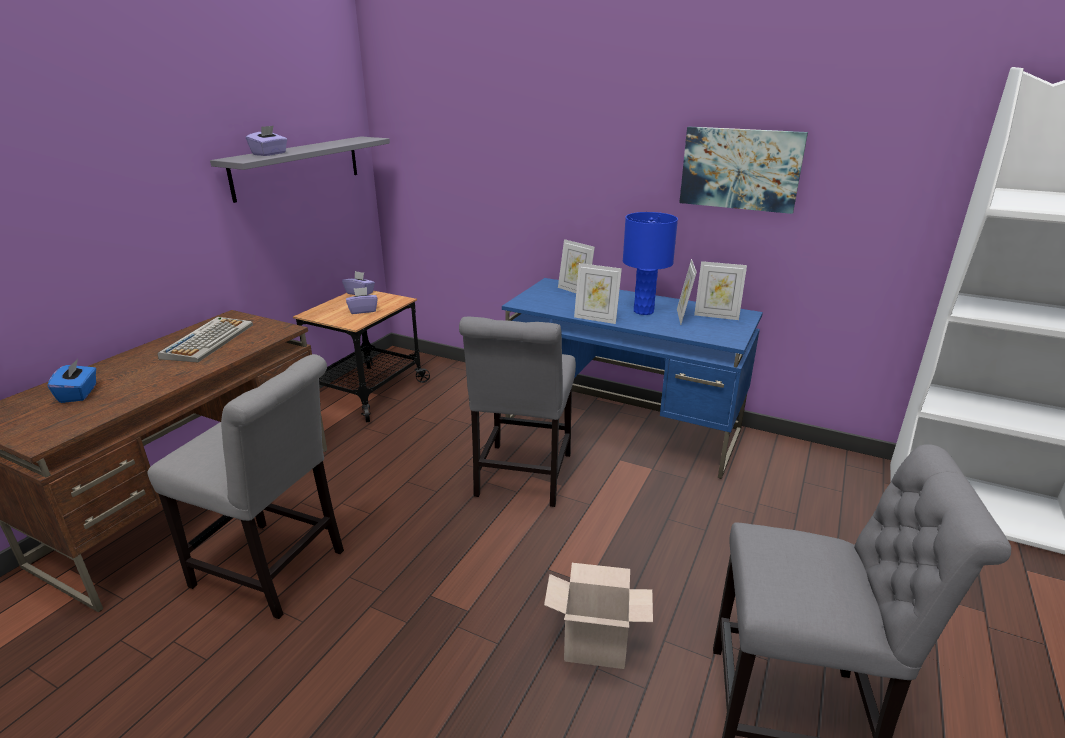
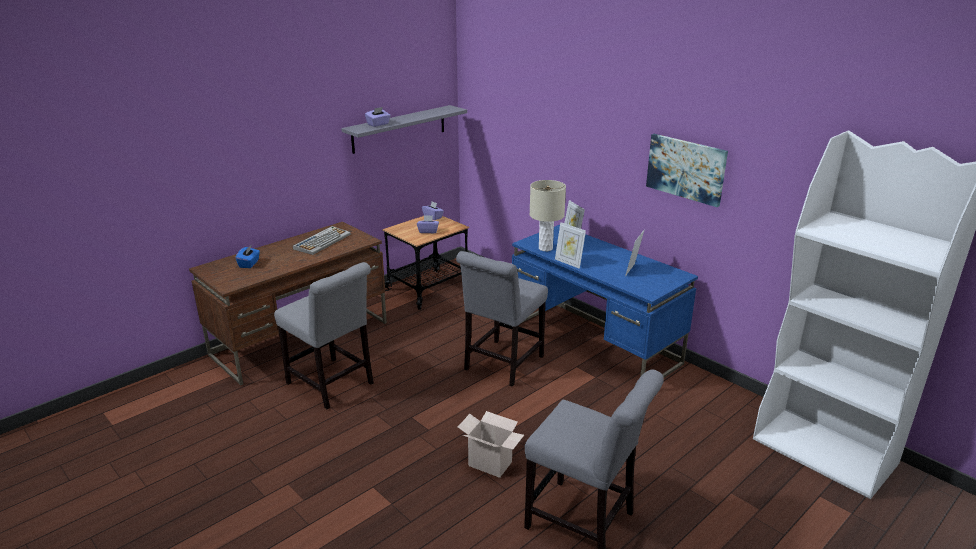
camera: 20 degrees right, 0 degrees up
blue table lamp [623,212,678,315] -> none
picture frame [694,261,747,320] -> none
none -> beige table lamp [530,180,566,251]

